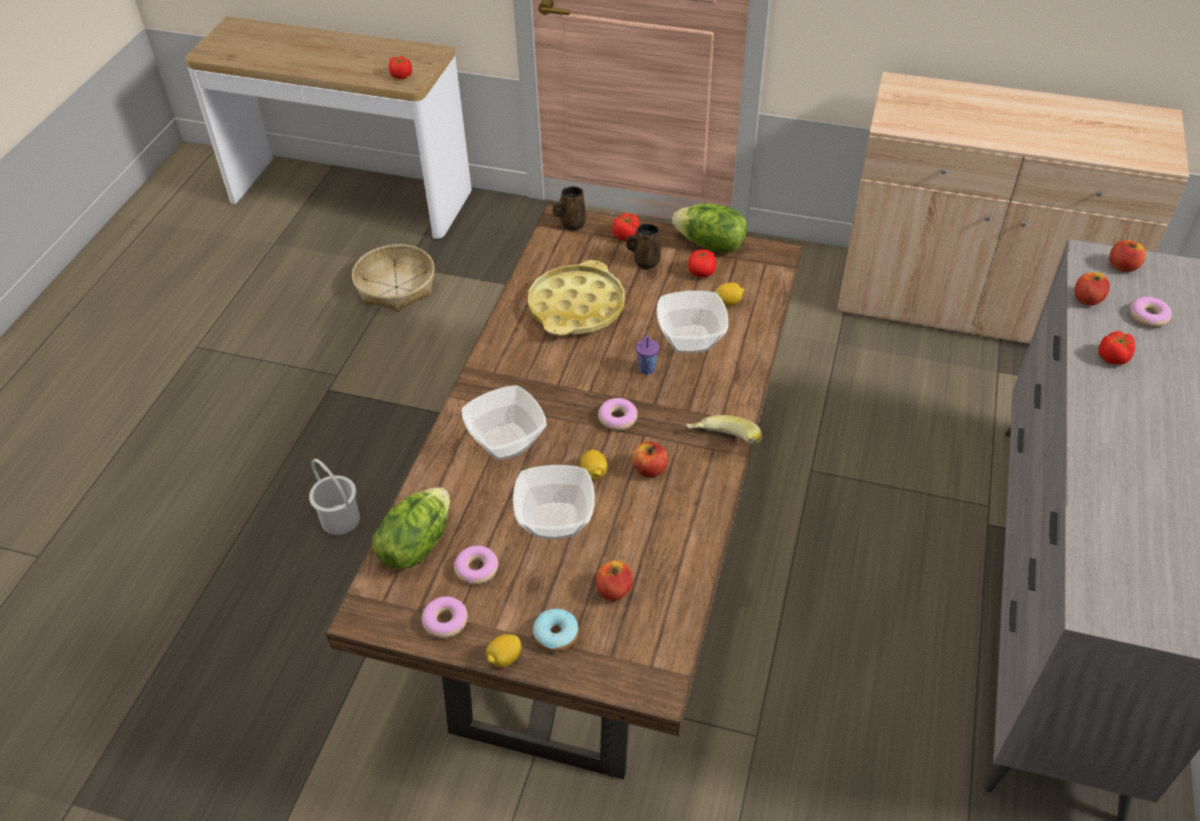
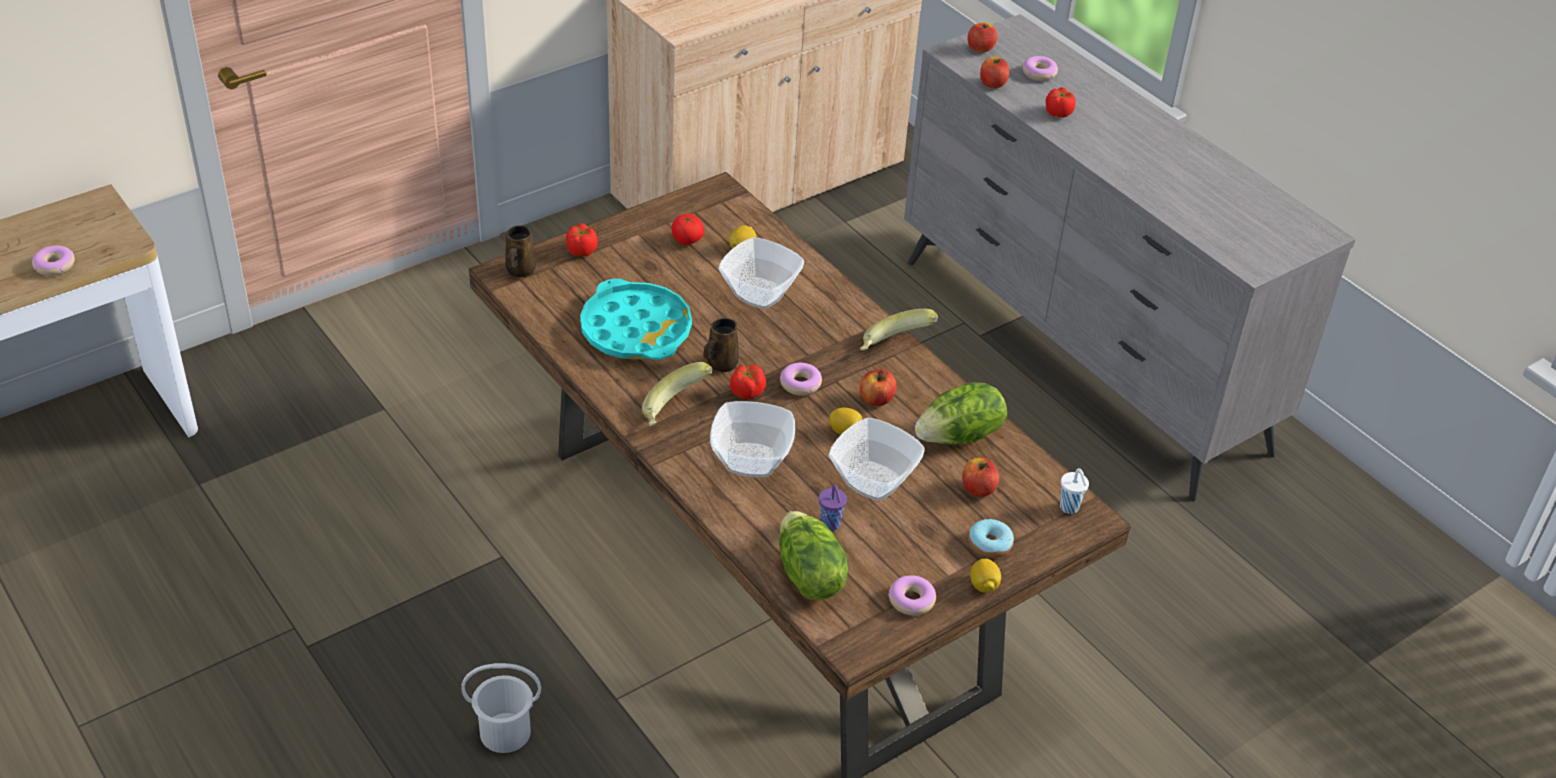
camera: 55 degrees left, 5 degrees down
basket [352,244,435,312] -> none
tomato [389,56,412,79] -> tomato moved to [730,364,766,399]
donut [453,546,498,585] -> donut moved to [32,245,75,276]
yellow tray [528,260,625,336] -> turquoise tray [580,278,692,360]
brown mug [626,224,661,269] -> brown mug moved to [704,318,739,372]
purple cup [636,335,659,375] -> purple cup moved to [819,485,847,531]
lettuce [672,203,747,252] -> lettuce moved to [915,382,1007,444]
none -> banana [642,362,712,426]
none -> white cup [1060,468,1089,514]

